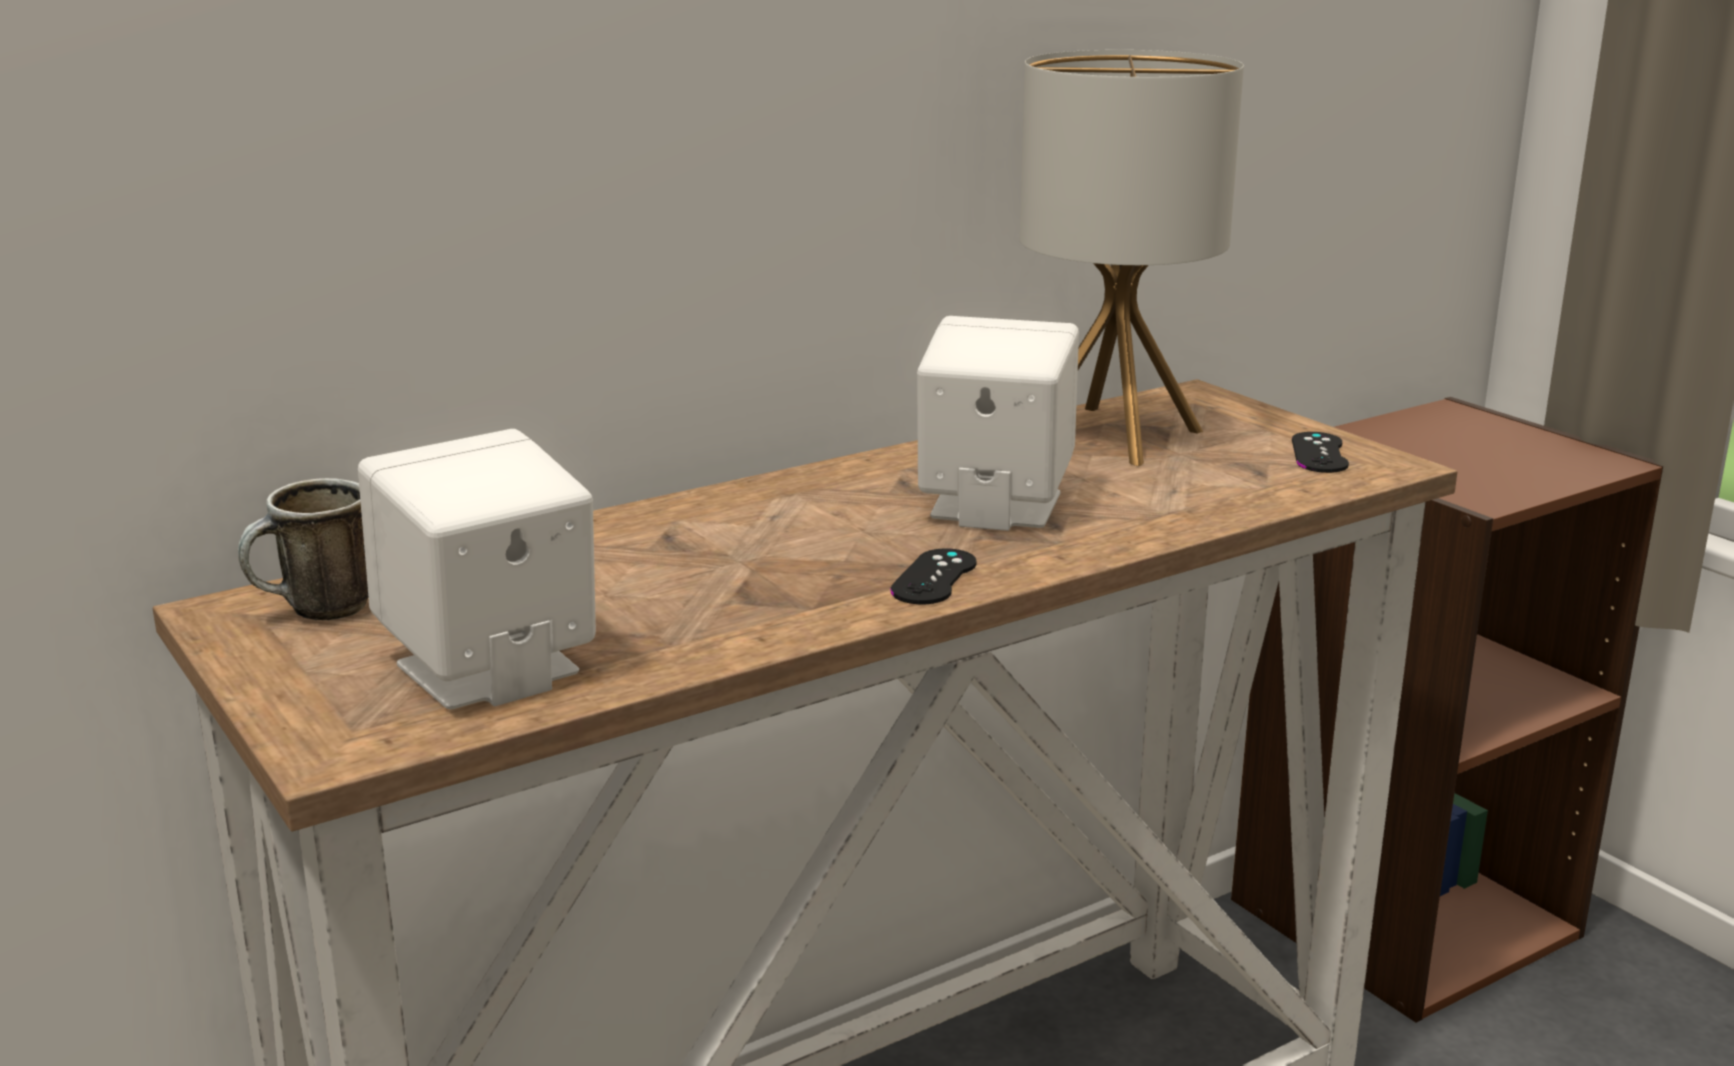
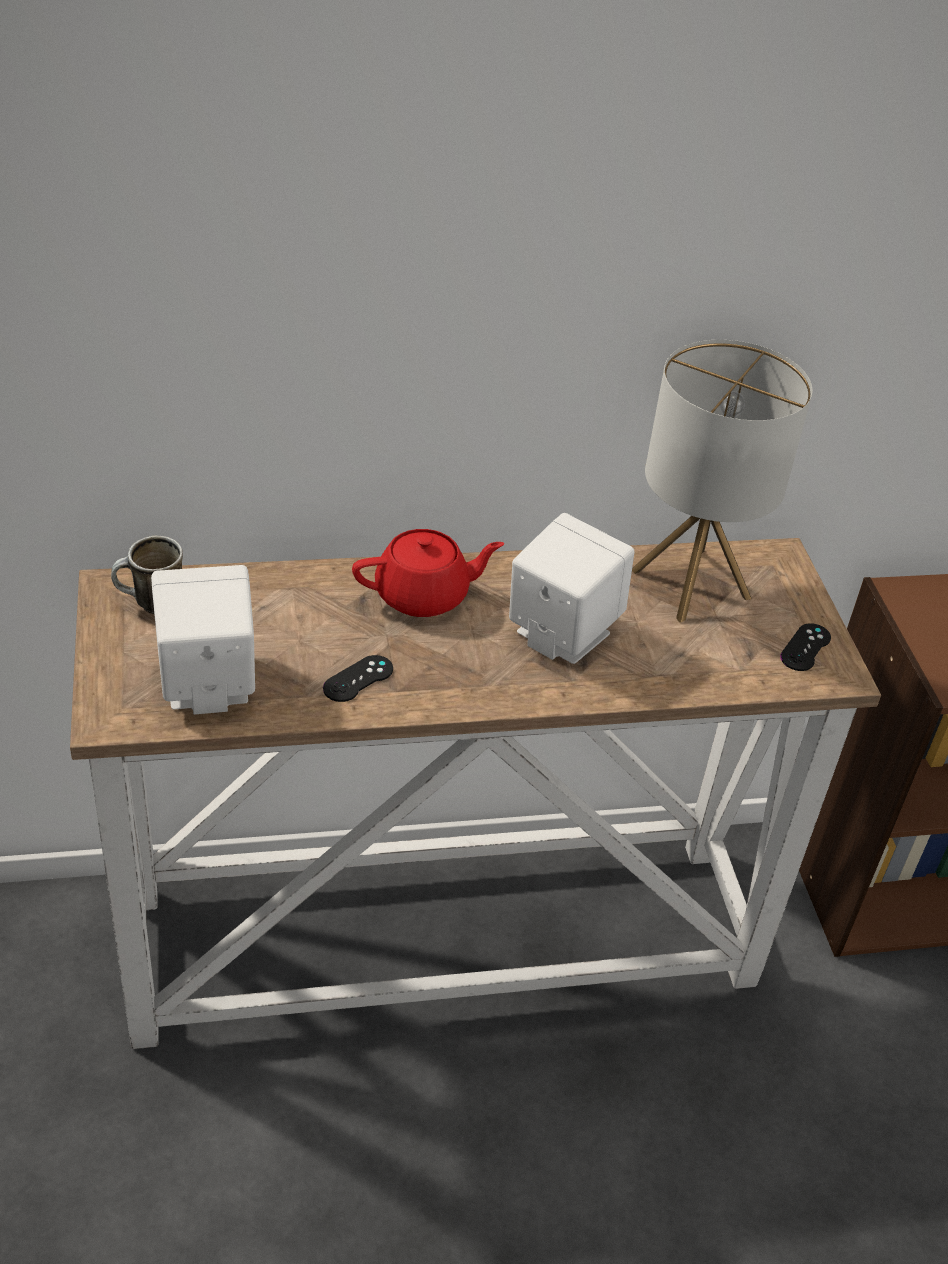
camera: 20 degrees right, 20 degrees up
black game controller [890,549,977,604] -> black game controller moved to [323,655,393,702]
none -> red teapot [352,529,504,617]

